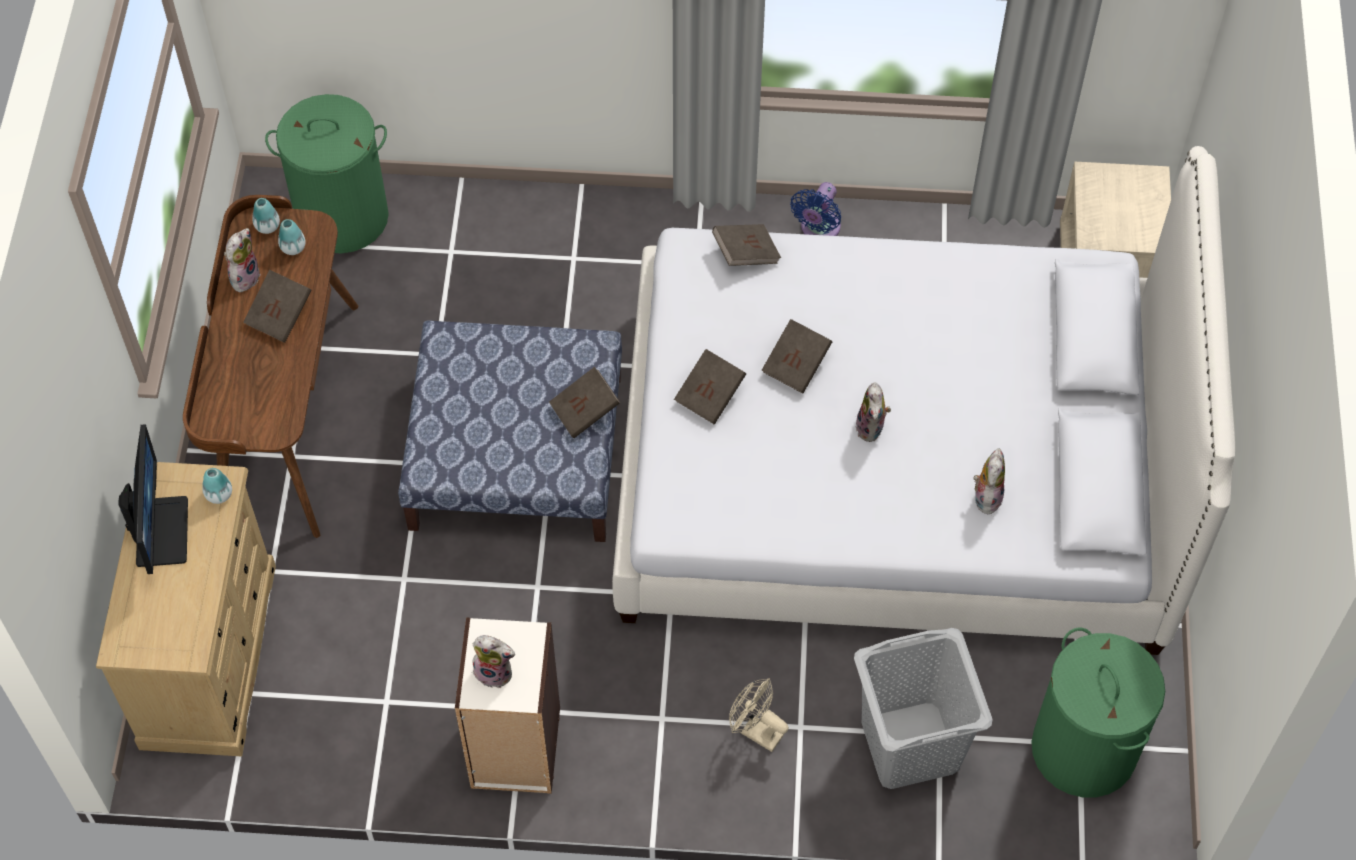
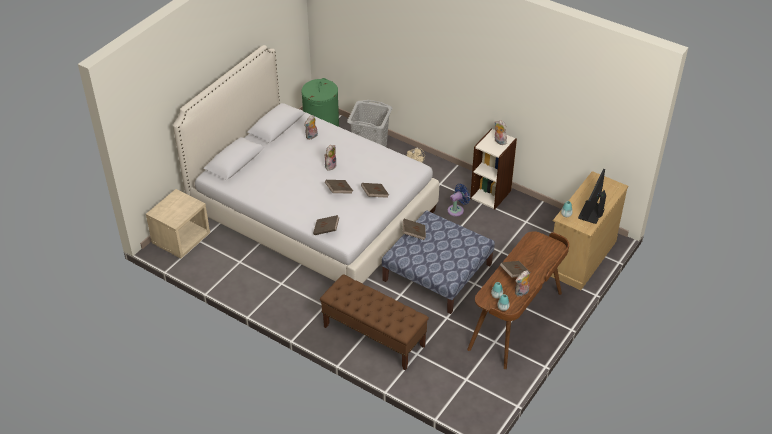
camera: 150 degrees left, 15 degrees down
green laundry basket [265,94,389,253] -> none
blue fan [790,182,841,236] -> blue fan moved to [448,184,470,217]
none -> brown bench [320,274,429,370]

